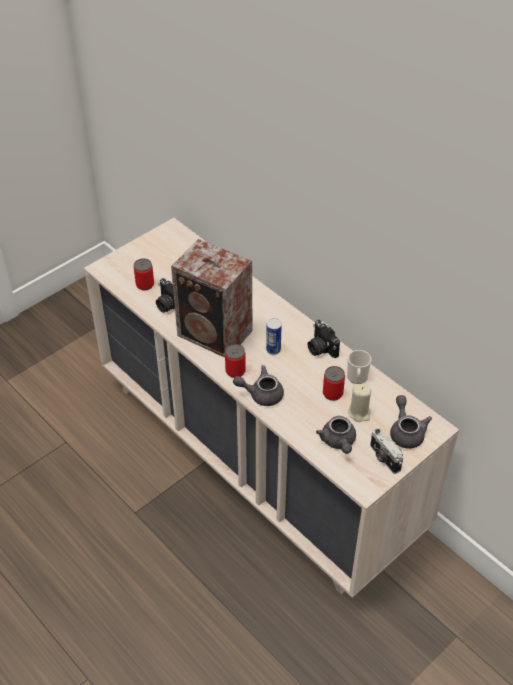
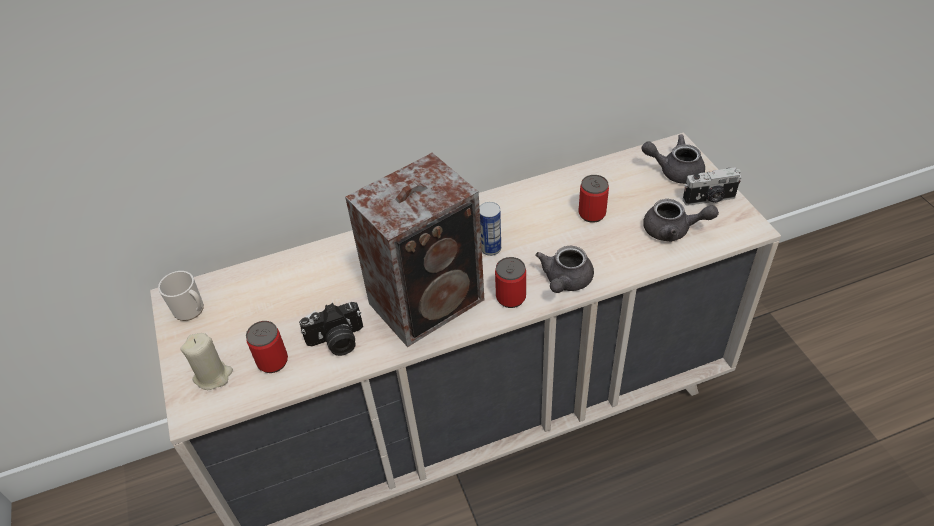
camera: 65 degrees left, 0 degrees up
camera [307,320,340,358] -> none
mug [347,350,372,384] -> mug moved to [158,271,204,321]
beige candle [348,383,371,422] -> beige candle moved to [180,333,233,390]

